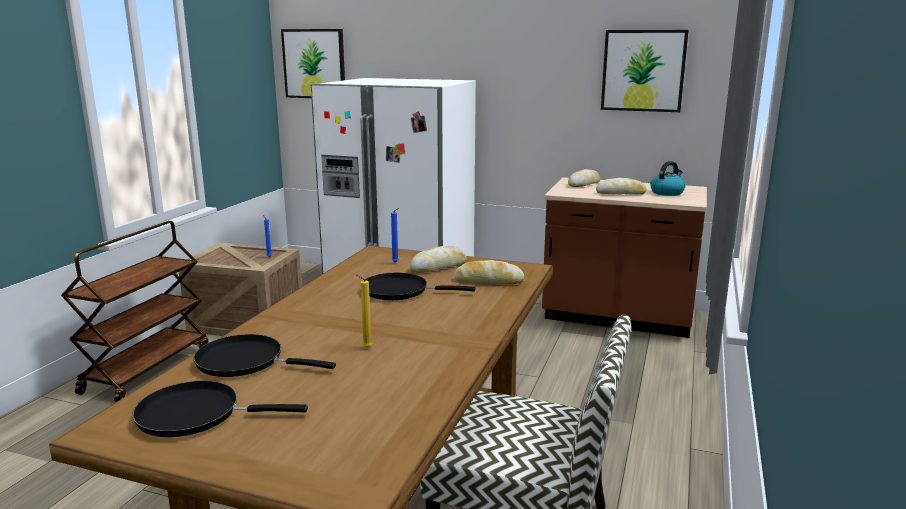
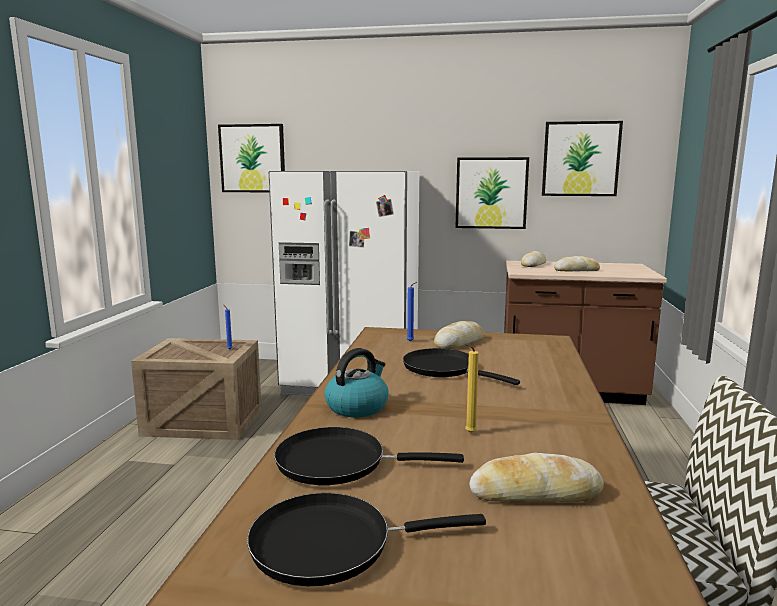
camera: 10 degrees left, 5 degrees down
brown cart [61,221,208,402] -> none
black frying pan [363,273,475,300] -> black frying pan turned 45 degrees clockwise [403,348,520,385]
bread [454,260,524,285] -> bread moved to [470,453,604,502]
kettle [650,161,685,196] -> kettle moved to [324,348,389,417]
none -> picture [455,157,529,229]

